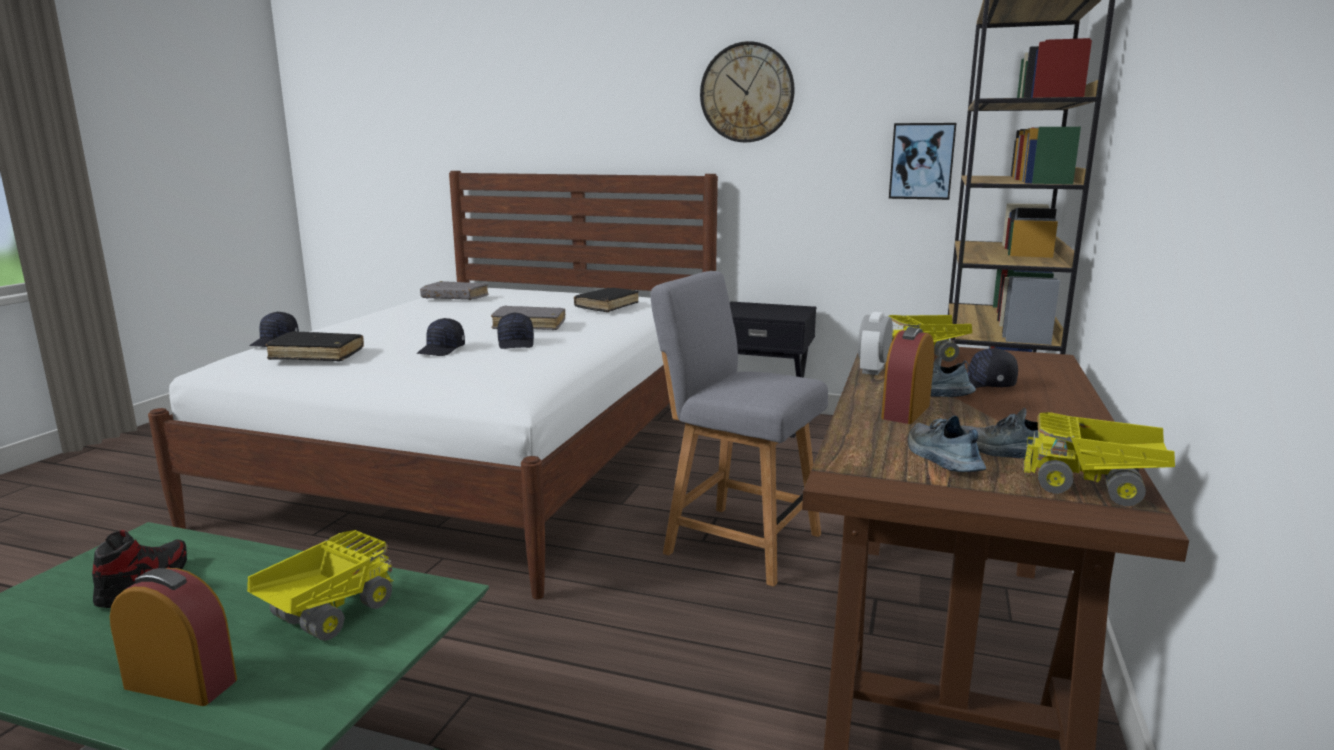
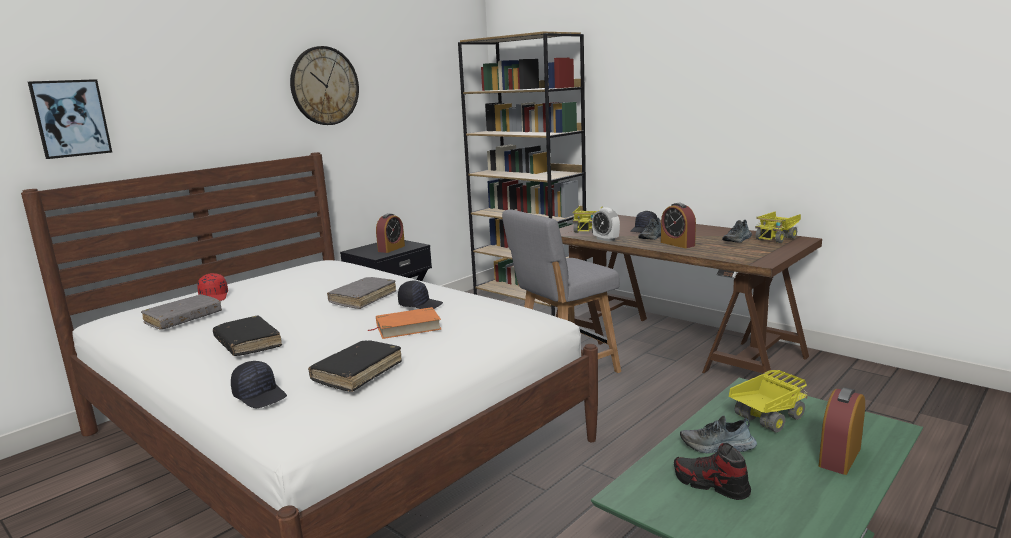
camera: 65 degrees left, 0 degrees up
toy truck [247,530,393,641] -> toy truck turned 90 degrees clockwise [729,370,808,433]
black cap [417,318,465,356] -> orange book [368,307,441,339]
black book [574,288,639,312] -> black book moved to [213,315,282,356]
picture [889,123,956,200] -> picture moved to [28,79,112,159]
shoe [908,416,986,472] -> shoe moved to [680,415,757,453]
none -> red cap [197,273,228,301]
none -> alarm clock [376,213,405,253]

